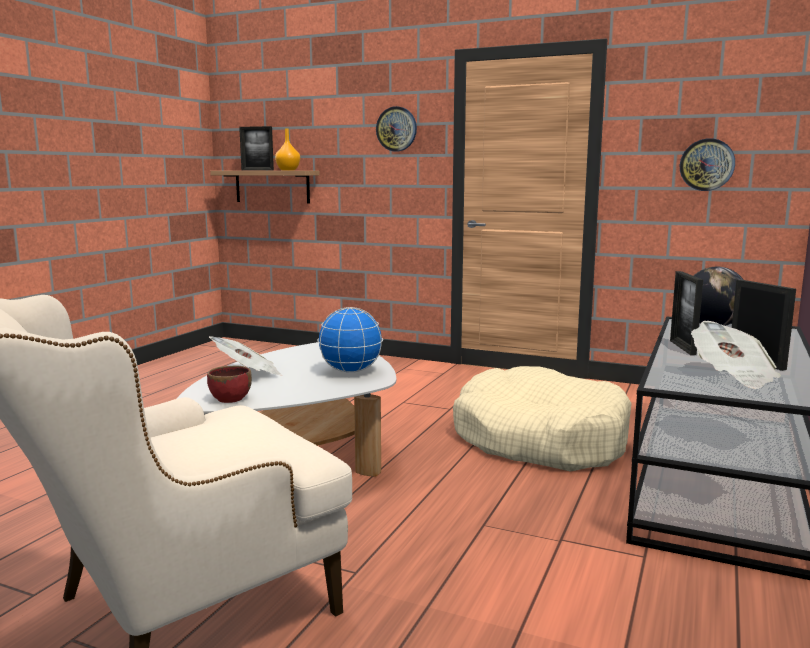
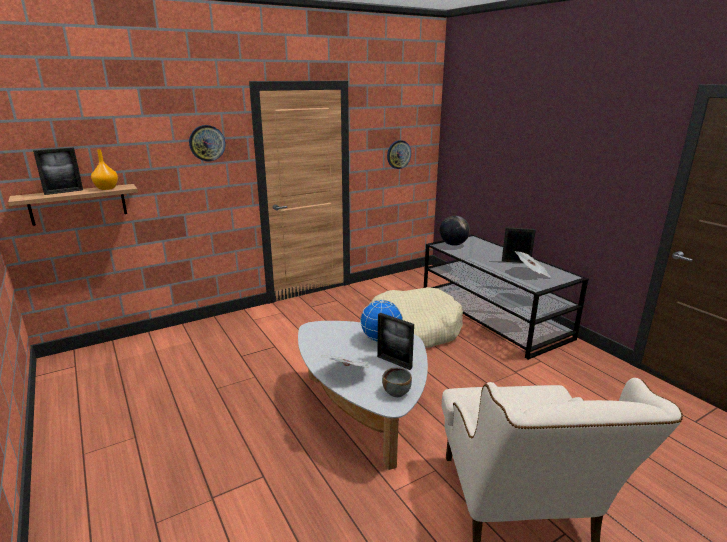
camera: 55 degrees left, 10 degrees up
red bowl [207,365,252,403] -> grey bowl [382,367,412,397]
picture frame [670,271,703,355] -> picture frame moved to [377,313,414,370]

